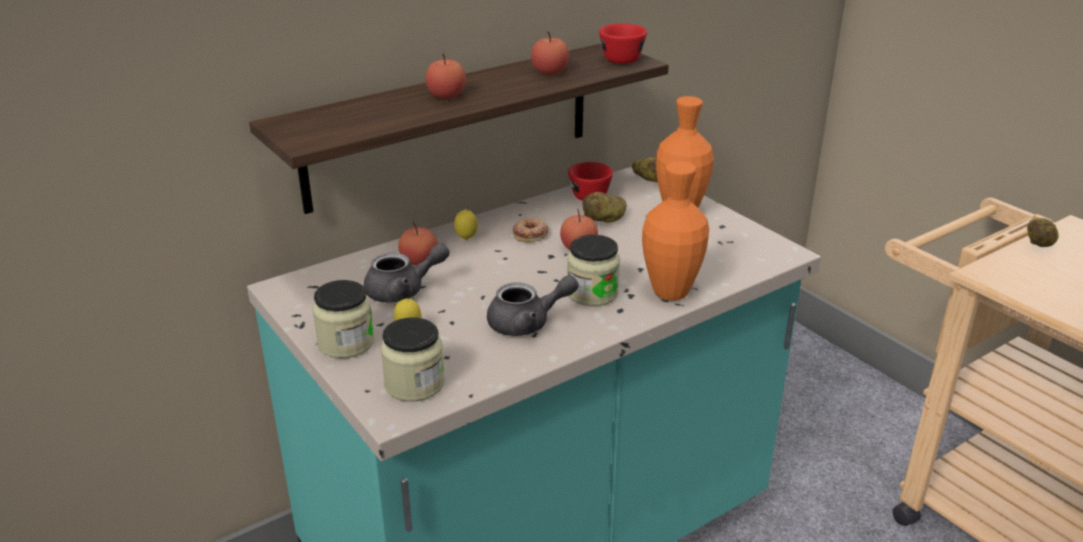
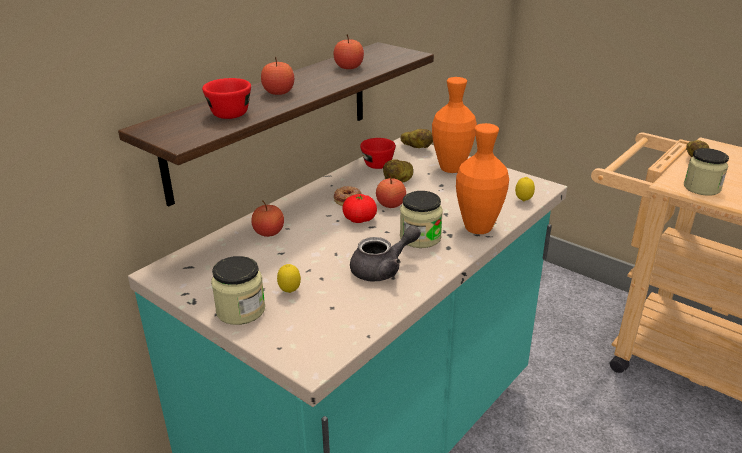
camera: 15 degrees left, 0 degrees up
grey teapot [364,243,450,303] -> none
jar [381,318,445,402] -> jar moved to [684,148,729,196]
lemon [454,209,478,240] -> lemon moved to [515,177,535,201]
red cup [599,23,647,64] -> red cup moved to [202,78,251,119]
none -> tomato [343,194,377,223]

